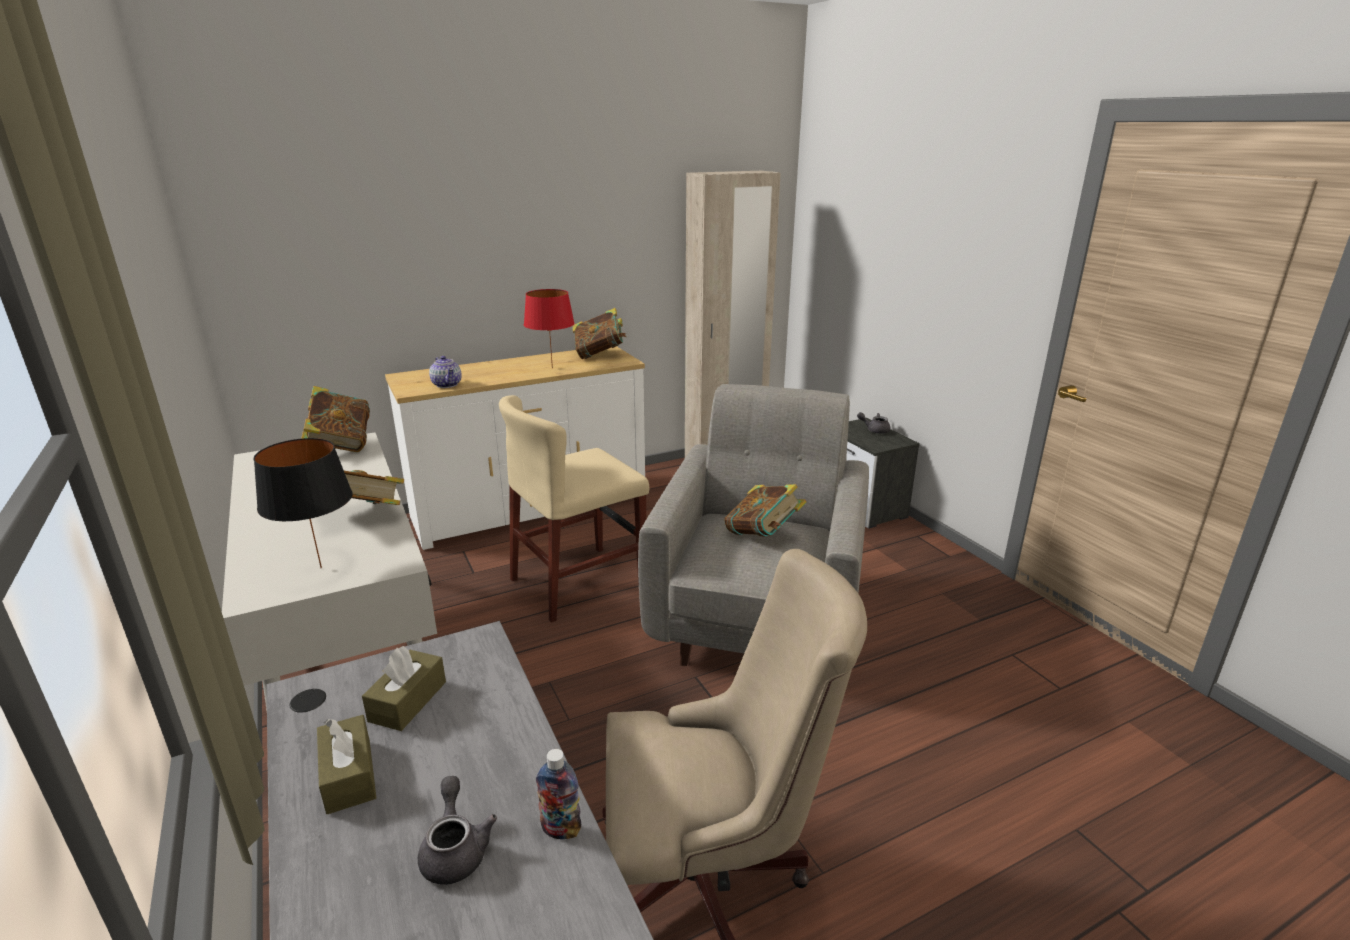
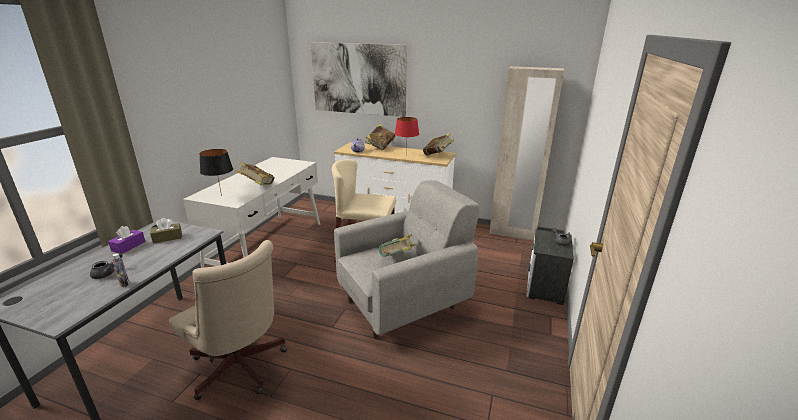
camera: 45 degrees right, 0 degrees up
book [301,386,370,452] -> book moved to [366,124,395,150]
brown tissue box [317,715,376,814] -> purple tissue box [108,226,145,254]
none -> picture [311,42,407,117]

